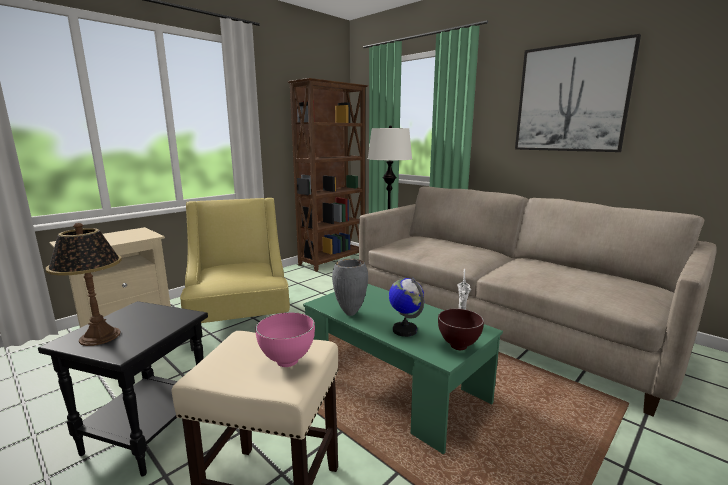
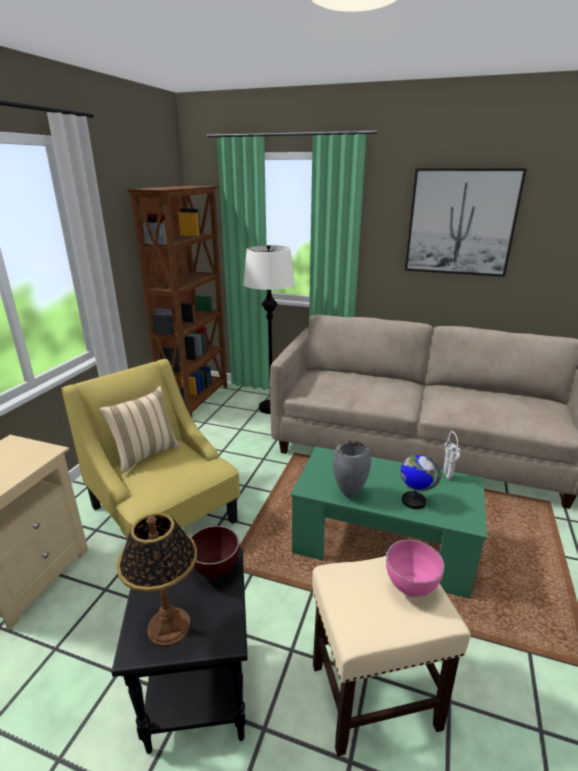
camera: 25 degrees left, 10 degrees up
brown bowl [438,308,484,350] -> brown bowl moved to [191,526,239,578]
none -> beige pillow [99,386,181,473]

